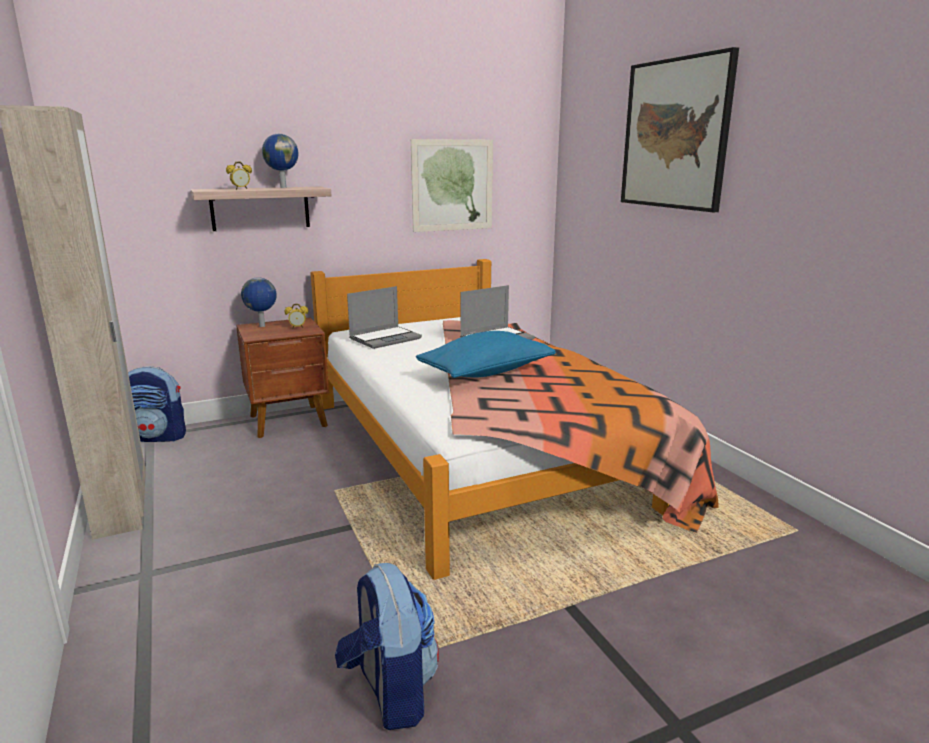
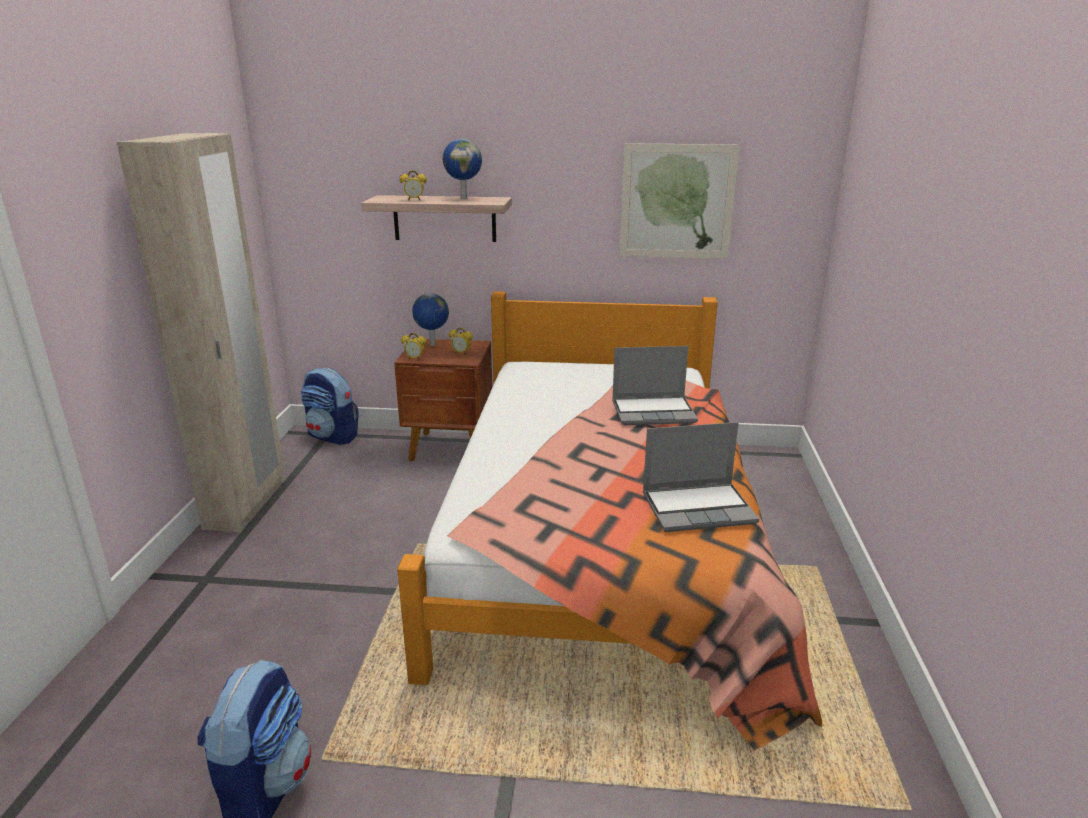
camera: 30 degrees right, 5 degrees up
laptop [347,286,422,349] -> laptop moved to [643,422,759,532]
blue pillow [416,331,556,378] -> none
picture [621,47,739,212] -> none
none -> alarm clock [401,333,426,360]

